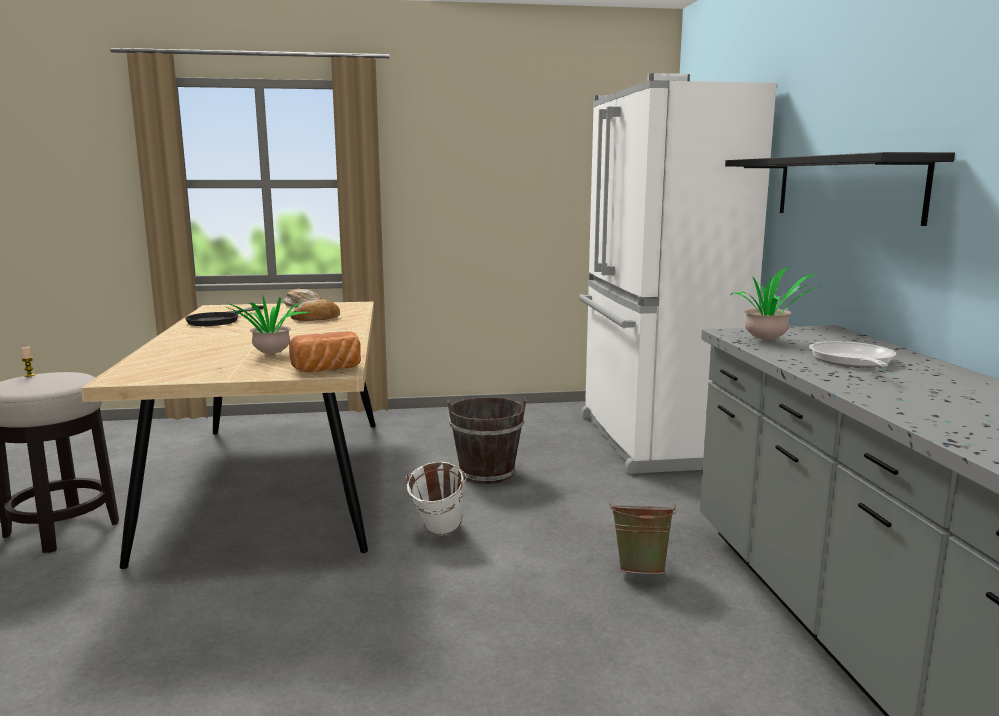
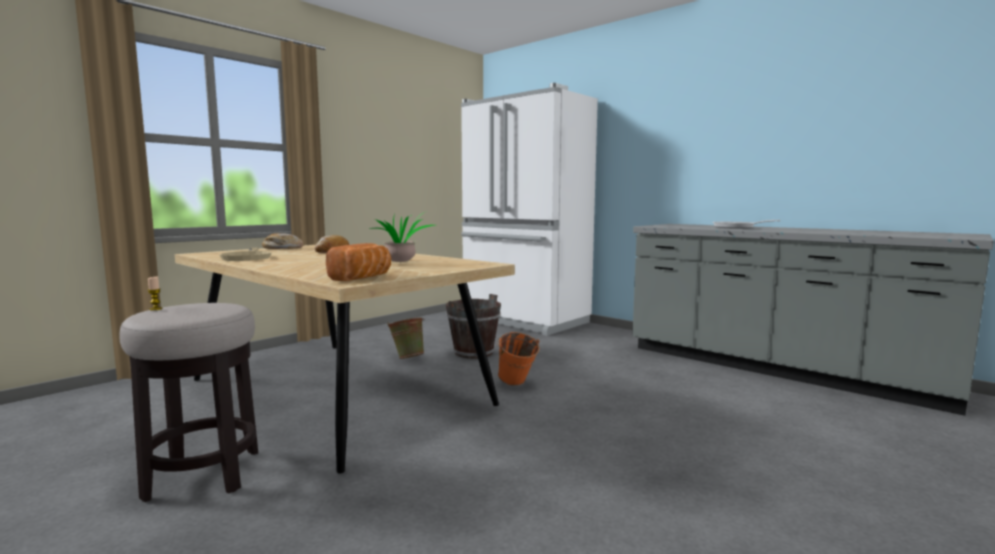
camera: 40 degrees left, 5 degrees down
black frying pan [185,305,264,326] -> beige frying pan [219,248,272,261]
bread [289,331,361,372] -> bread moved to [326,243,391,281]
white bucket [406,461,467,535] -> orange bucket [496,332,540,386]
green bucket [609,502,677,574] -> green bucket moved to [387,317,425,359]
black shelf [725,152,955,226] -> none
potted plant [730,266,821,341] -> none

